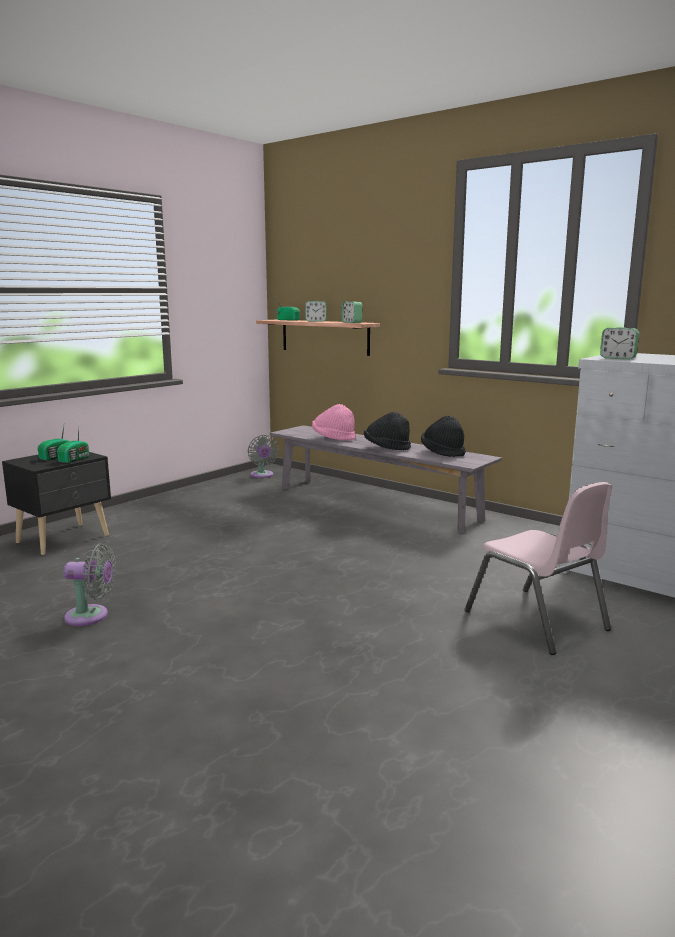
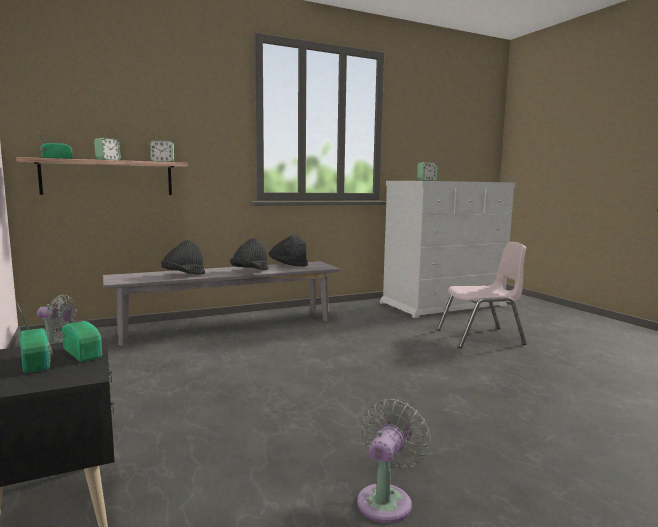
camera: 65 degrees left, 5 degrees down
pink hat [312,404,356,441] -> black hat [161,240,205,274]

